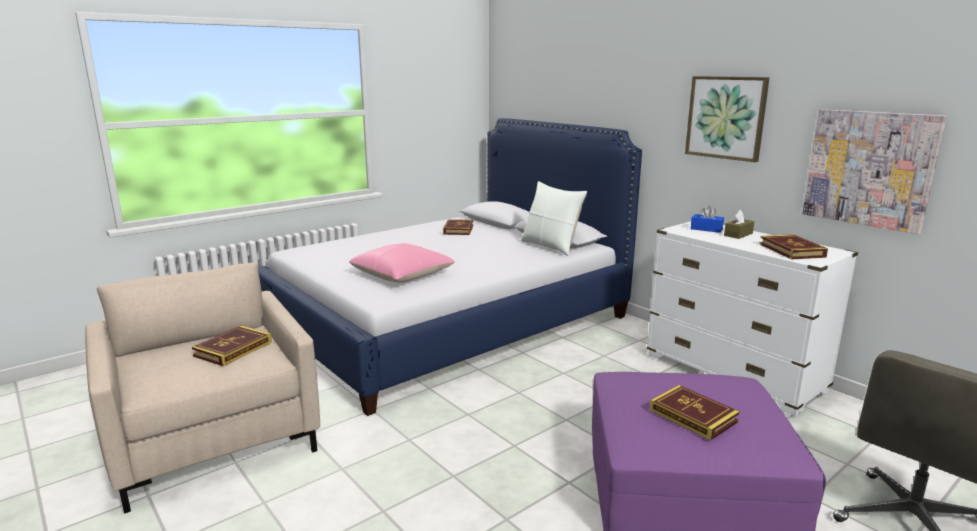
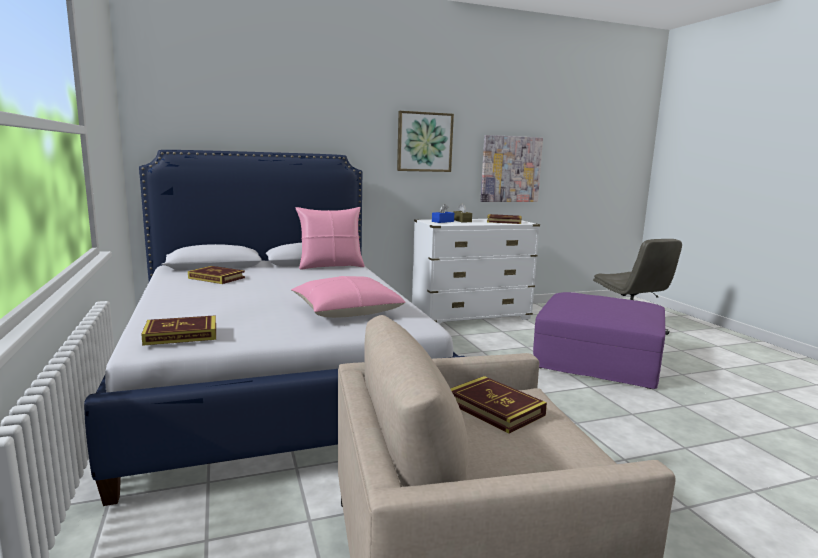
camera: 70 degrees left, 5 degrees down
white pillow [521,181,587,256] -> pink pillow [296,207,364,270]
book [650,385,740,440] -> book moved to [141,315,216,346]

